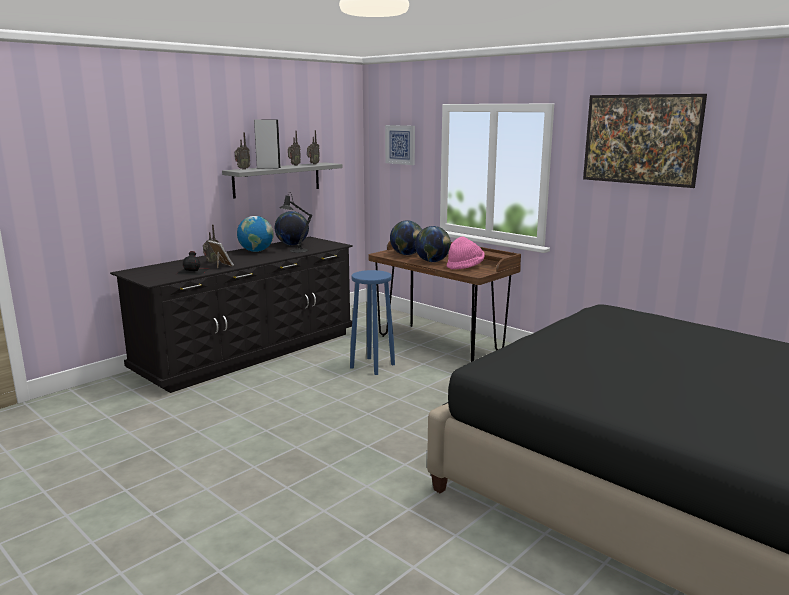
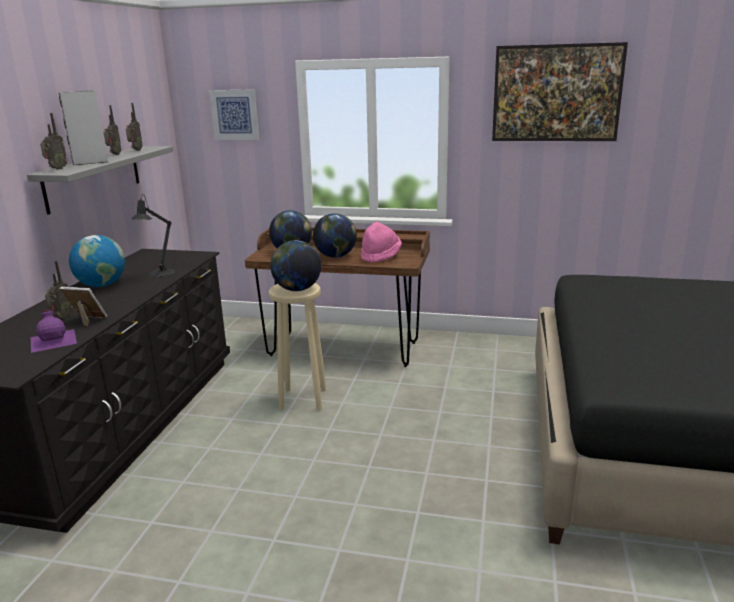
camera: 30 degrees left, 5 degrees up
black bottle [175,251,209,275] -> purple bottle [31,309,77,353]
globe [275,211,309,245] -> globe moved to [270,240,321,291]
blue stool [350,270,395,375] -> beige stool [269,283,326,411]

